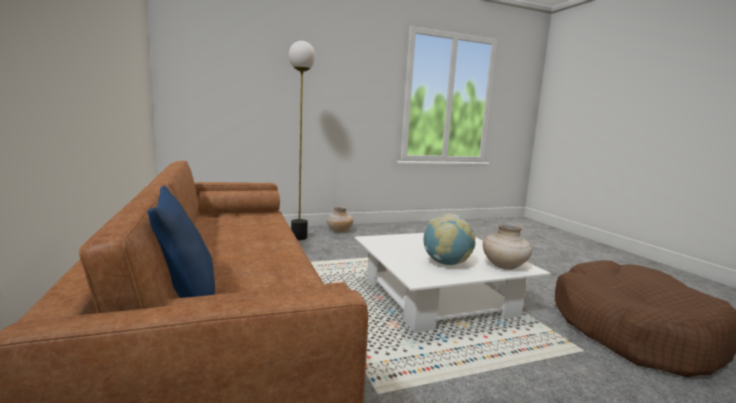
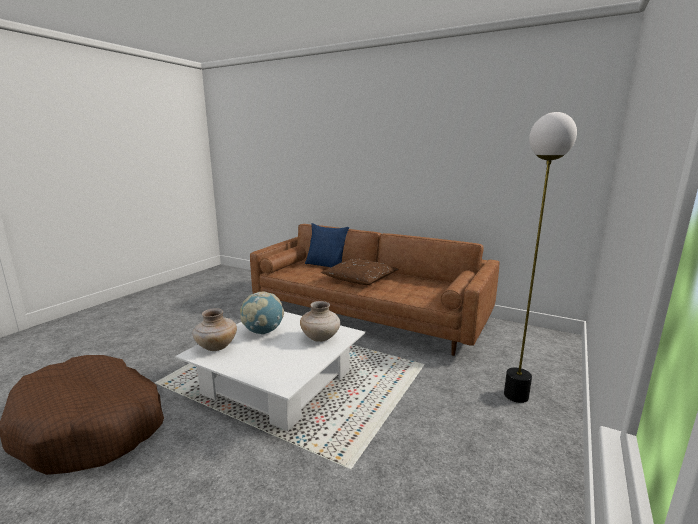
camera: 140 degrees right, 5 degrees up
beige vase [326,206,354,233] -> beige vase moved to [300,301,340,342]
none -> brown pillow [321,258,398,285]

